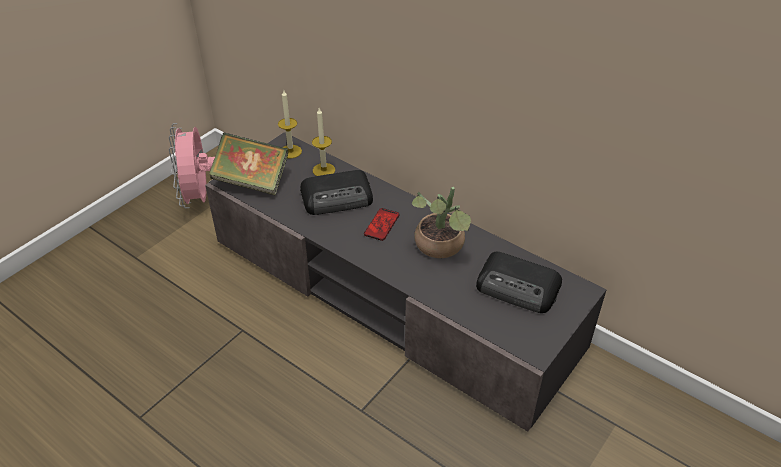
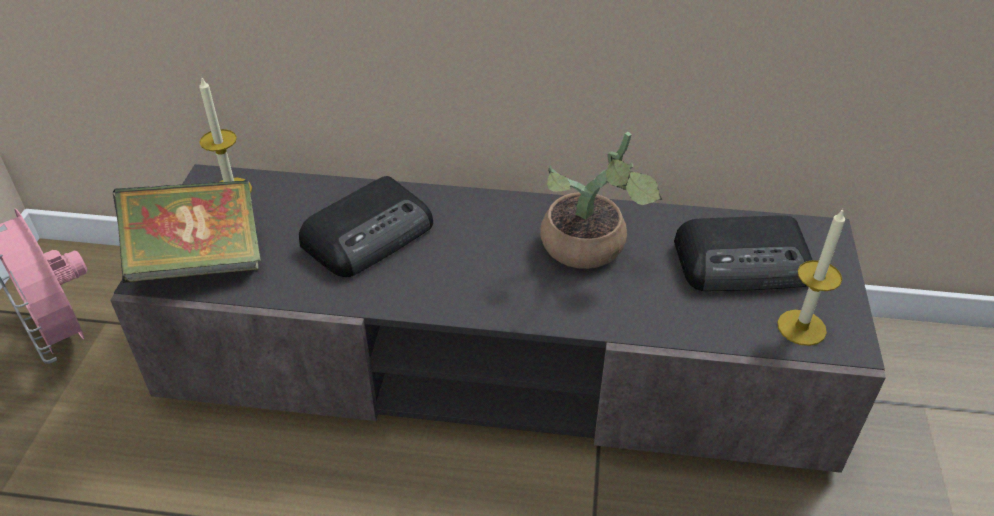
camera: 30 degrees left, 0 degrees up
candle [312,108,335,176] -> candle moved to [777,208,845,346]
phone [364,208,400,241] -> none

